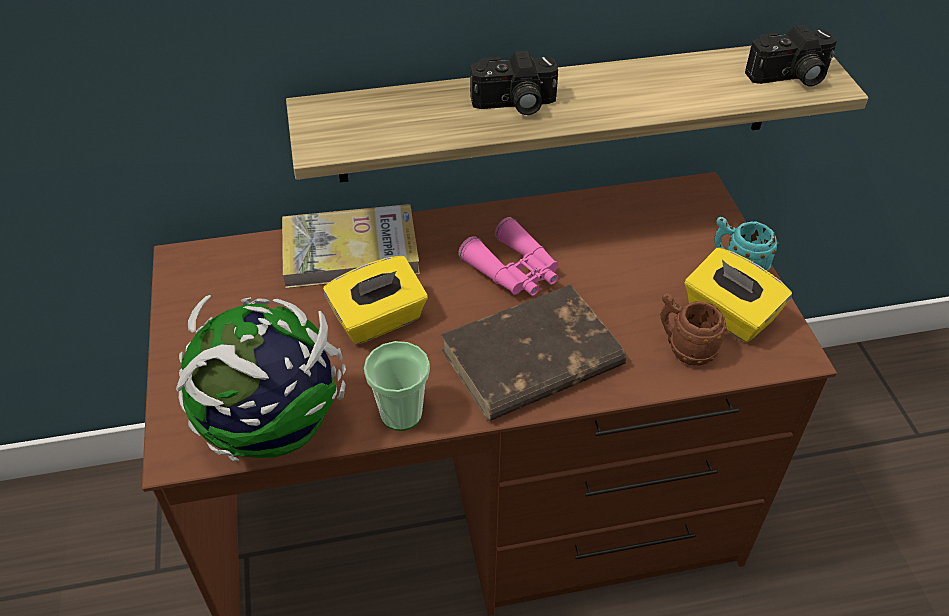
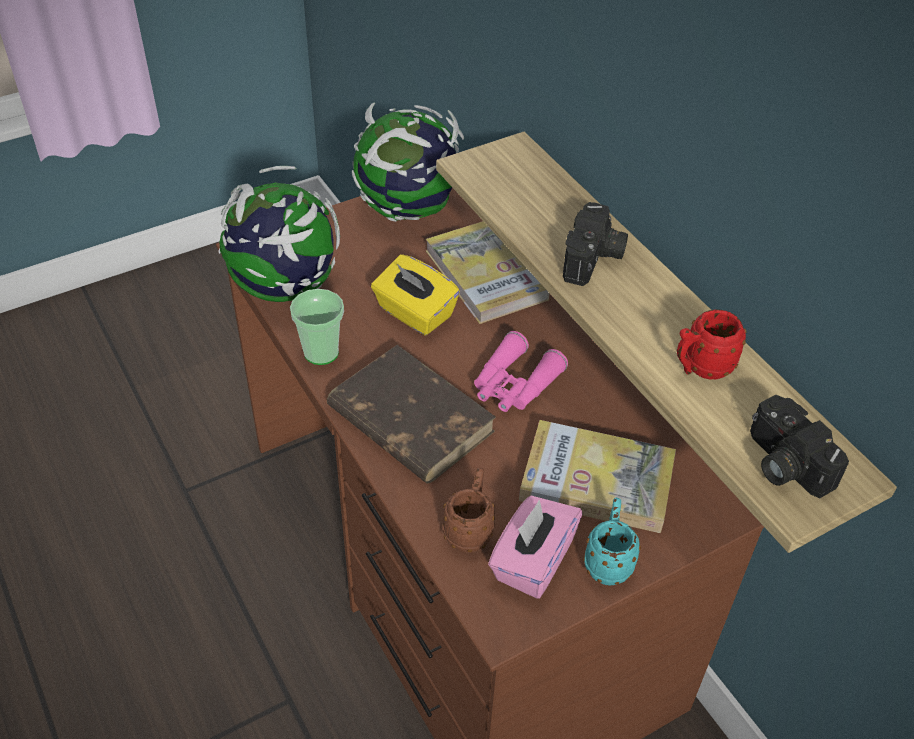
camera: 70 degrees right, 0 degrees up
camera [470,51,558,115] -> camera turned 135 degrees counterclockwise [563,202,628,286]
yellow tissue box [684,248,792,343] -> pink tissue box [488,496,583,599]
none -> globe [352,103,464,222]
none -> book [519,420,676,533]
none -> red mug [677,309,746,380]

